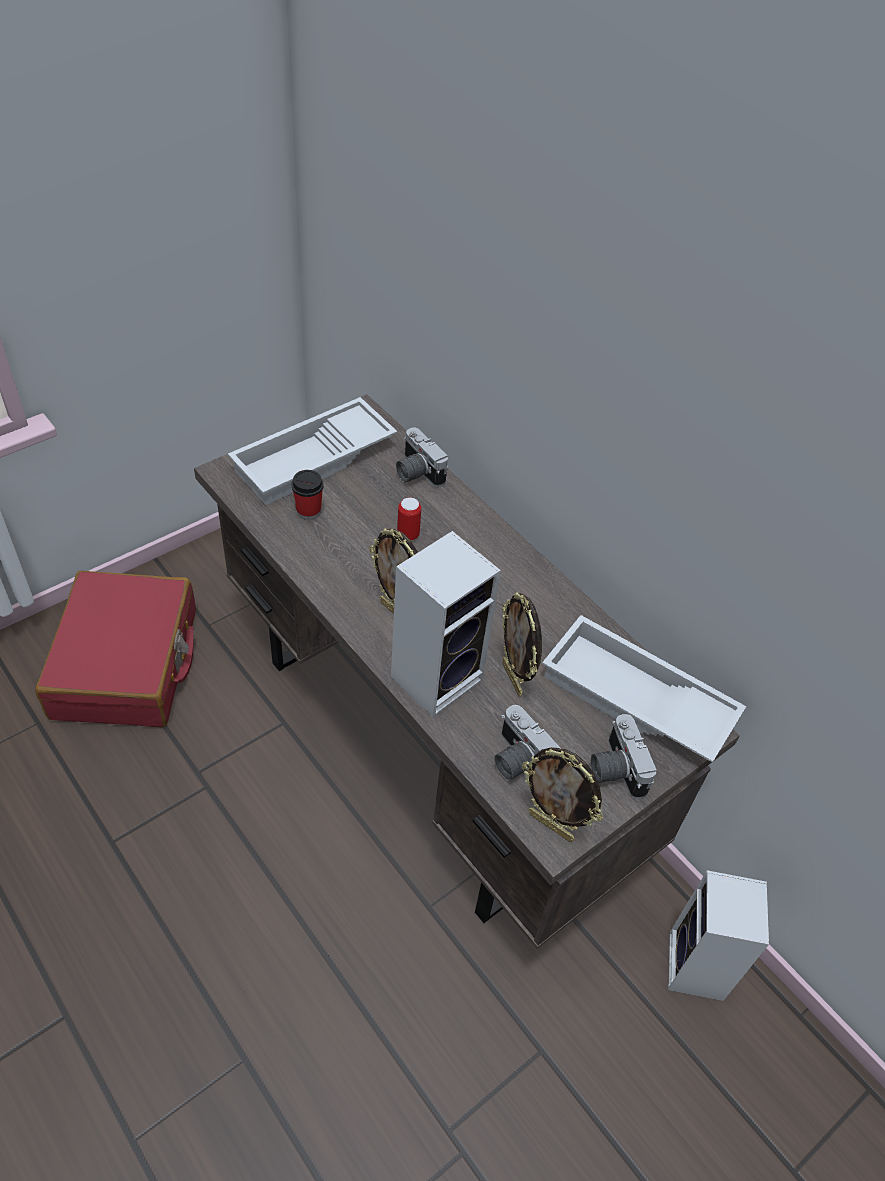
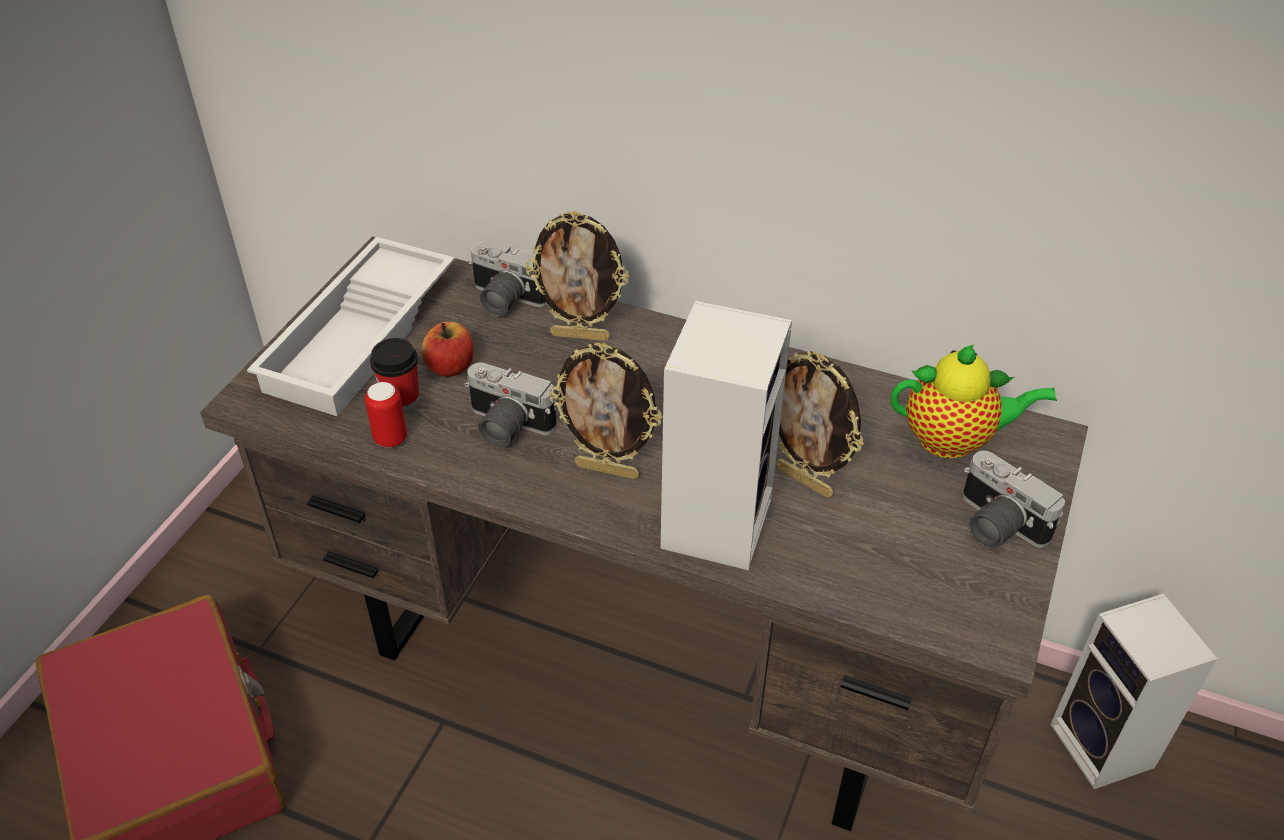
camera: 25 degrees left, 5 degrees down
can [397,497,421,540] -> can moved to [365,382,407,447]
camera [494,705,560,780] -> camera moved to [464,362,557,447]
picture frame [522,747,603,842] -> picture frame moved to [526,211,629,341]
white tray [542,615,746,763] -> teapot [891,344,1057,458]
none -> apple [421,322,474,377]

